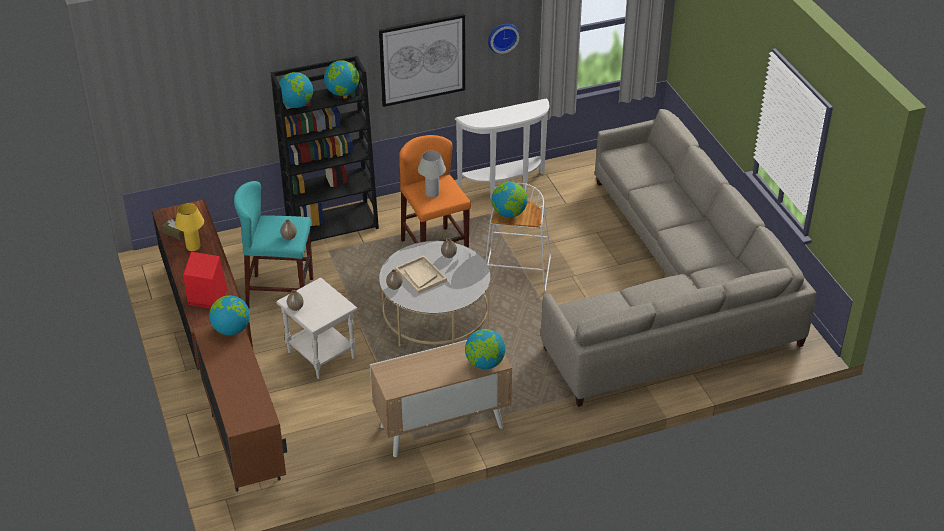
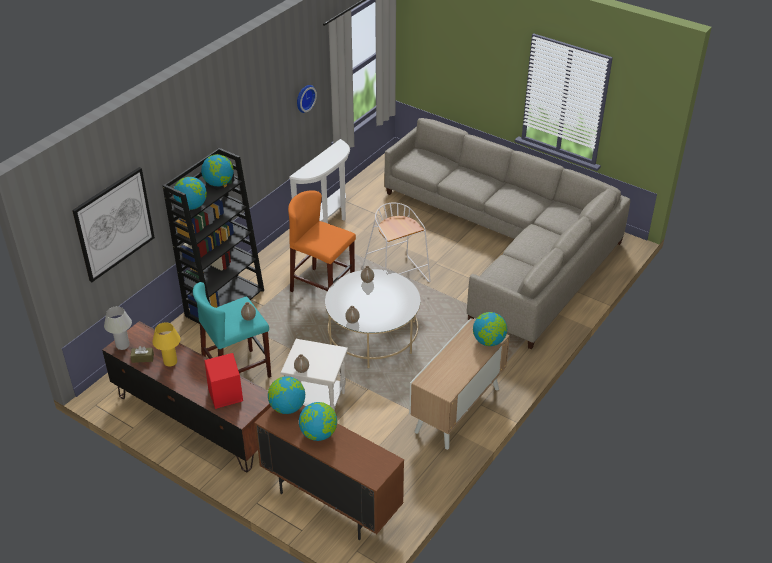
camera: 35 degrees left, 0 degrees up
picture [379,13,465,107] -> picture moved to [72,167,155,282]
beige tray [395,255,447,294] -> none
white table lamp [418,150,446,198] -> white table lamp moved to [104,306,132,350]
globe [491,182,527,218] -> globe moved to [299,402,337,441]

